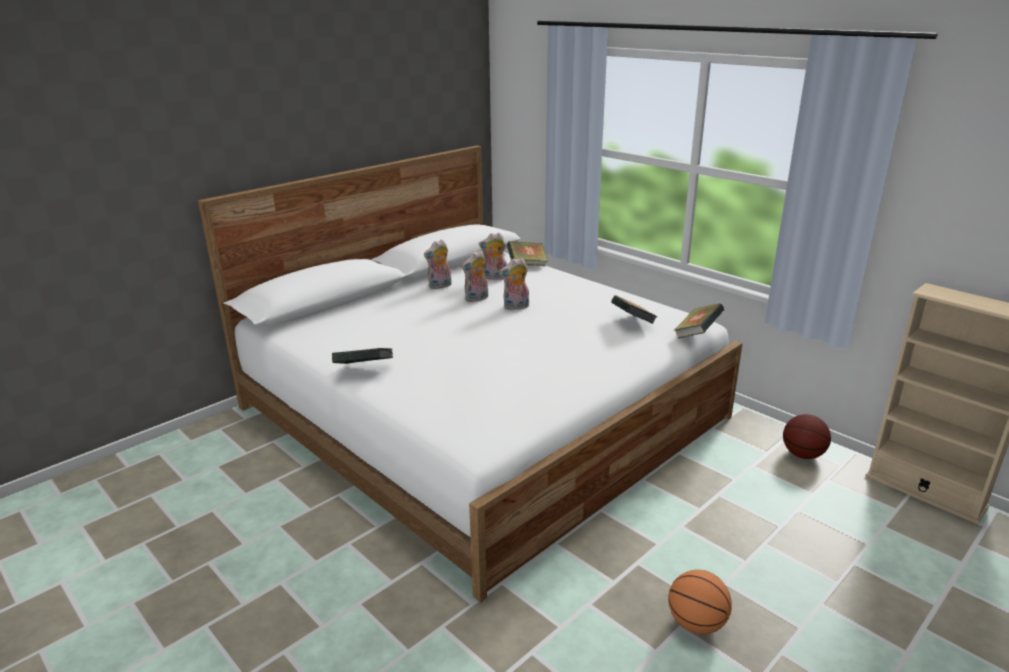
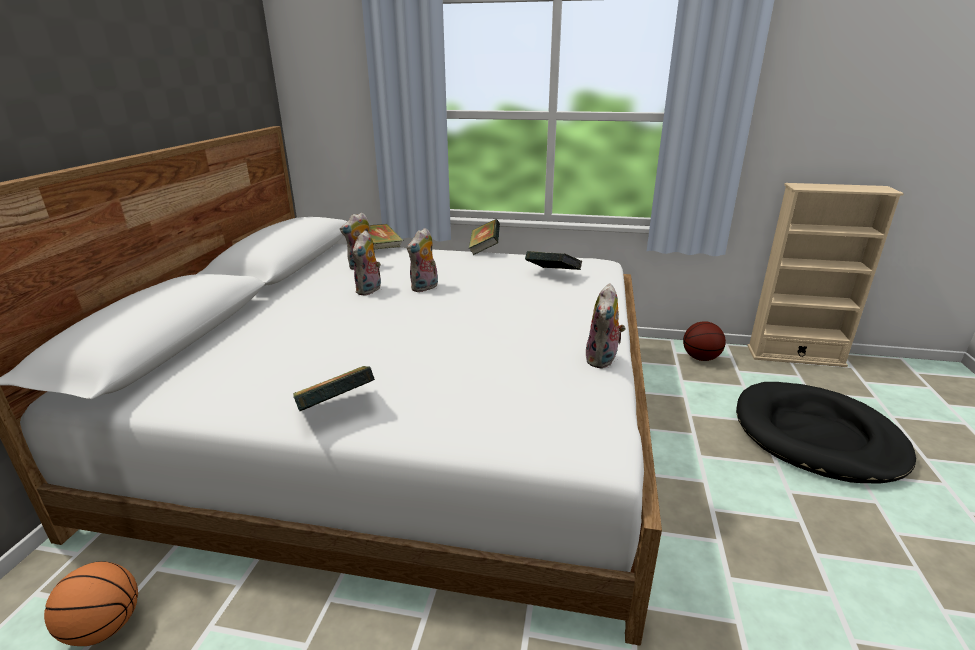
camera: 35 degrees left, 0 degrees up
plush toy [424,239,452,289] -> plush toy moved to [585,283,625,369]
basketball [668,570,732,635] -> basketball moved to [44,561,138,646]
book [674,303,724,338] -> book moved to [469,219,500,255]
none -> black dog bed [736,382,916,484]

